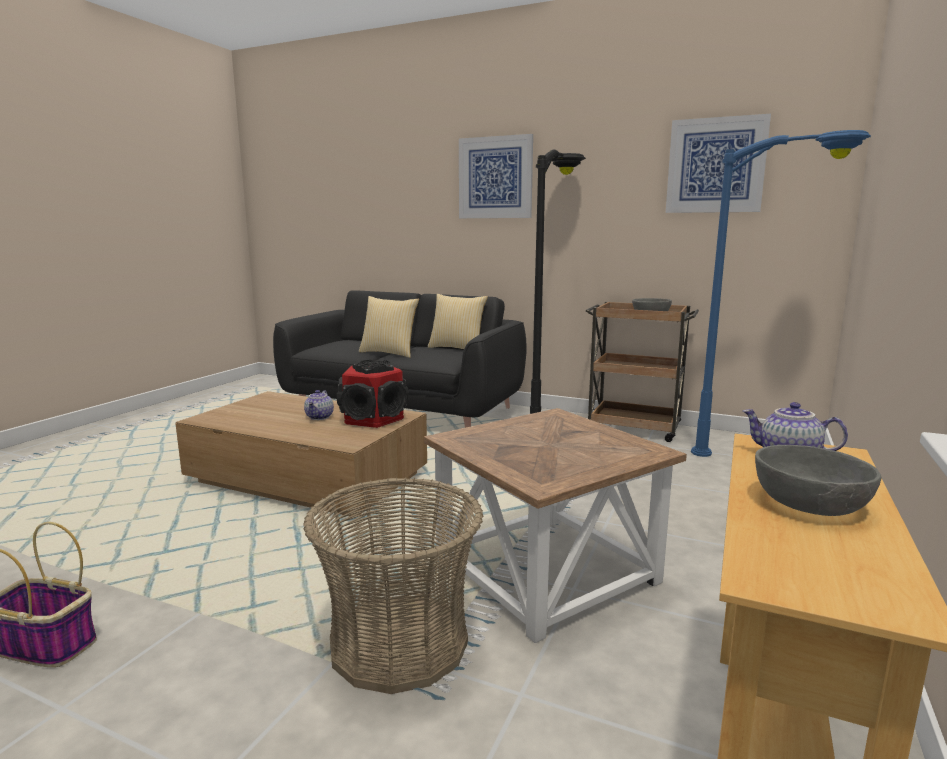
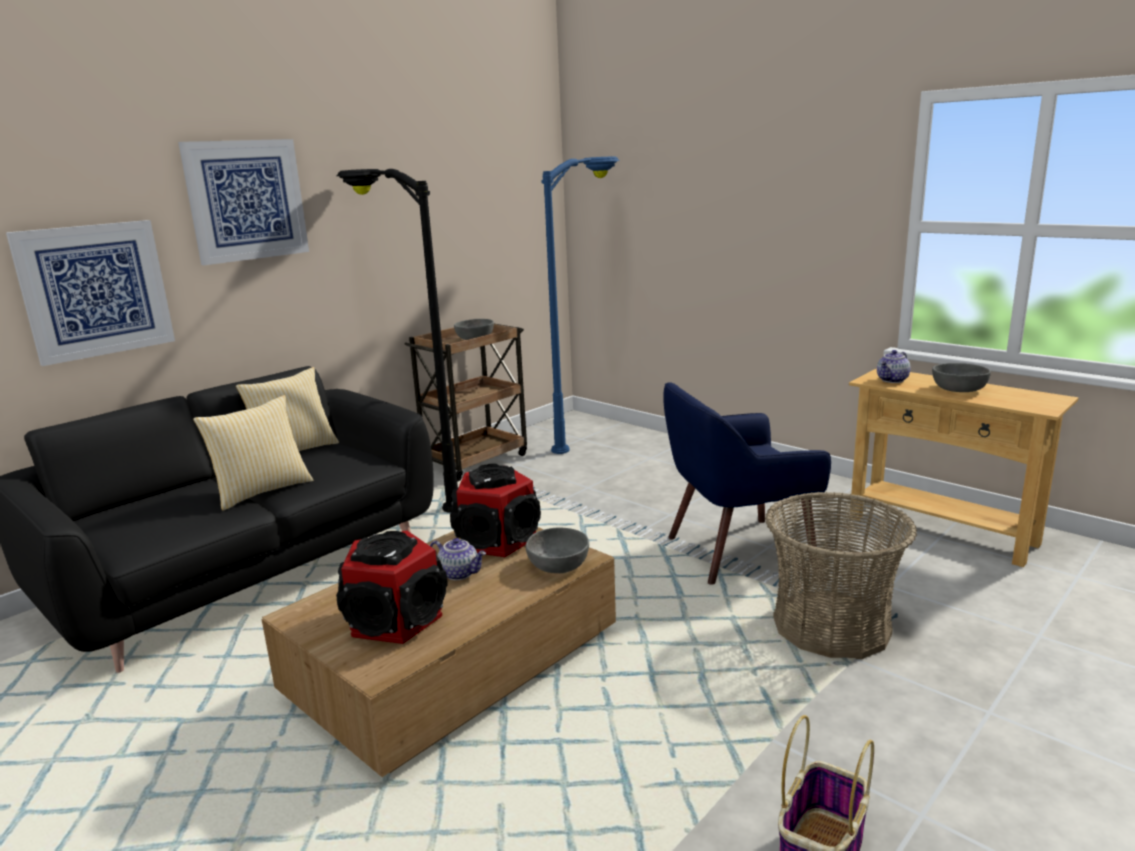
camera: 70 degrees left, 5 degrees up
brown side table [424,408,687,643] -> blue armchair [663,382,831,585]
picture [666,114,771,213] -> picture moved to [6,220,175,366]
none -> speaker [336,531,448,644]
none -> grey bowl [526,527,589,573]

